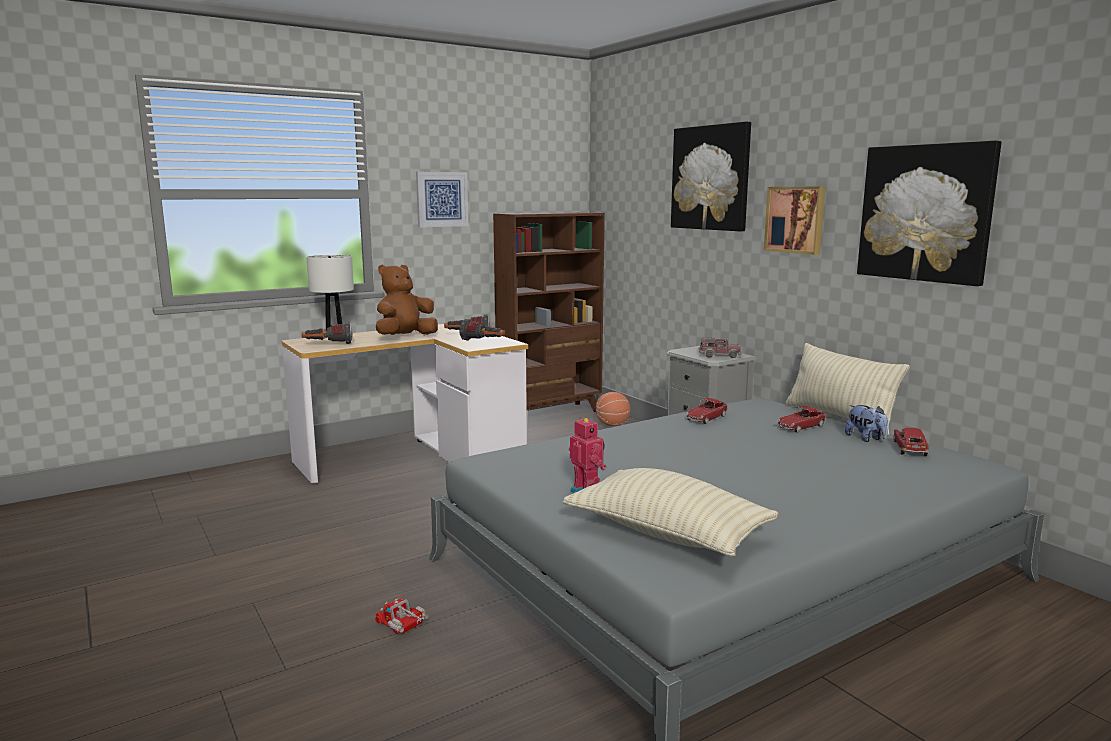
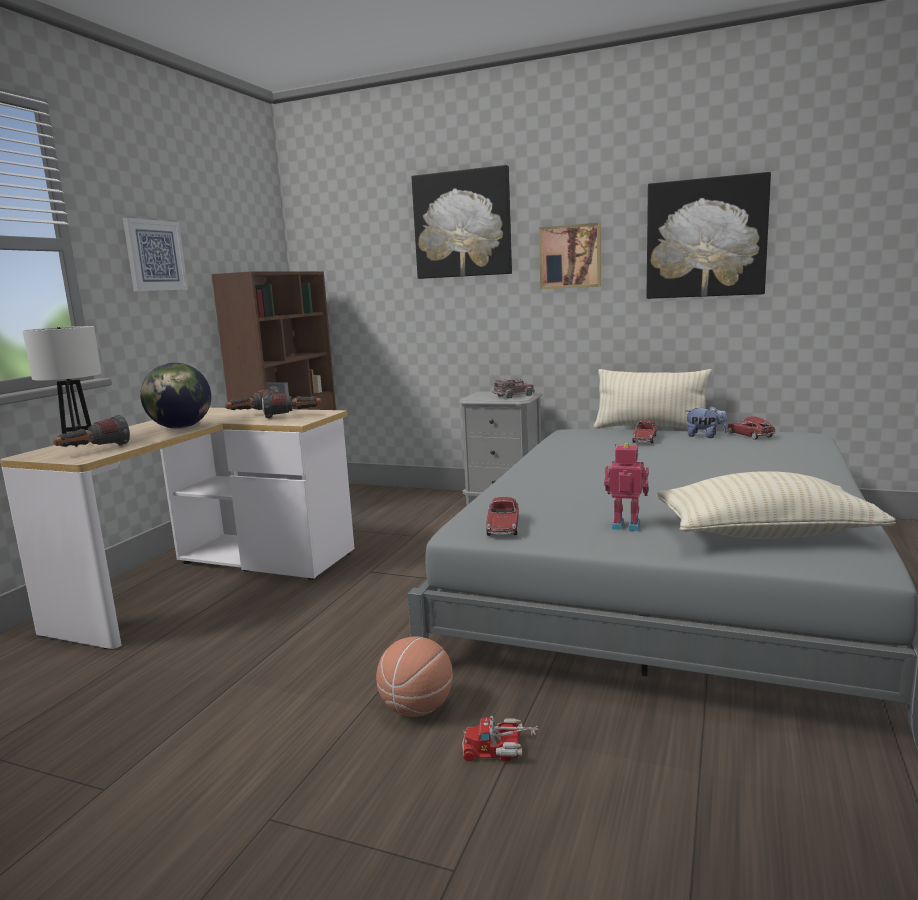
camera: 35 degrees left, 0 degrees up
brown plush toy [376,265,438,335] -> globe [140,363,211,429]
basketball [596,392,630,426] -> basketball moved to [376,636,453,717]
toy car [686,398,728,424] -> toy car moved to [486,497,519,536]

